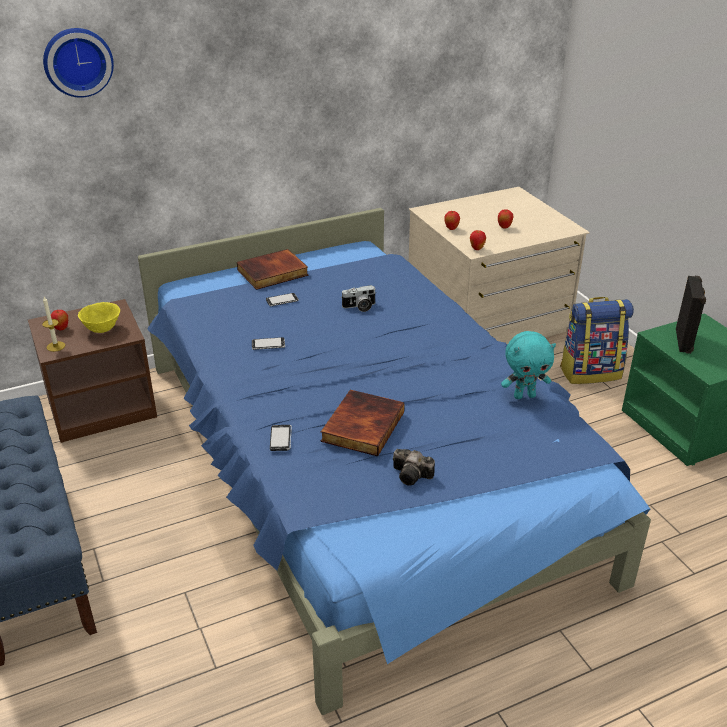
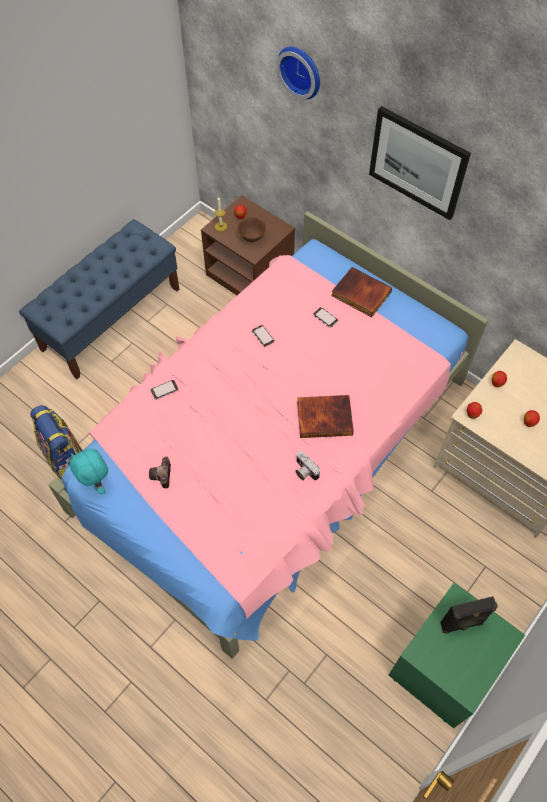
camera: 65 degrees right, 25 degrees up
yellow bowl [78,302,120,333] -> brown bowl [237,217,267,242]
blue bed [138,208,651,715] -> pink bed [49,211,488,659]
book [321,390,405,456] -> book moved to [297,395,354,438]
camera [342,285,376,312] -> camera moved to [295,451,320,481]
turquoise plush toy [501,331,556,399] -> turquoise plush toy moved to [70,449,108,494]
backpack [560,297,634,384] -> backpack moved to [30,405,83,480]
none -> picture [369,106,471,220]

